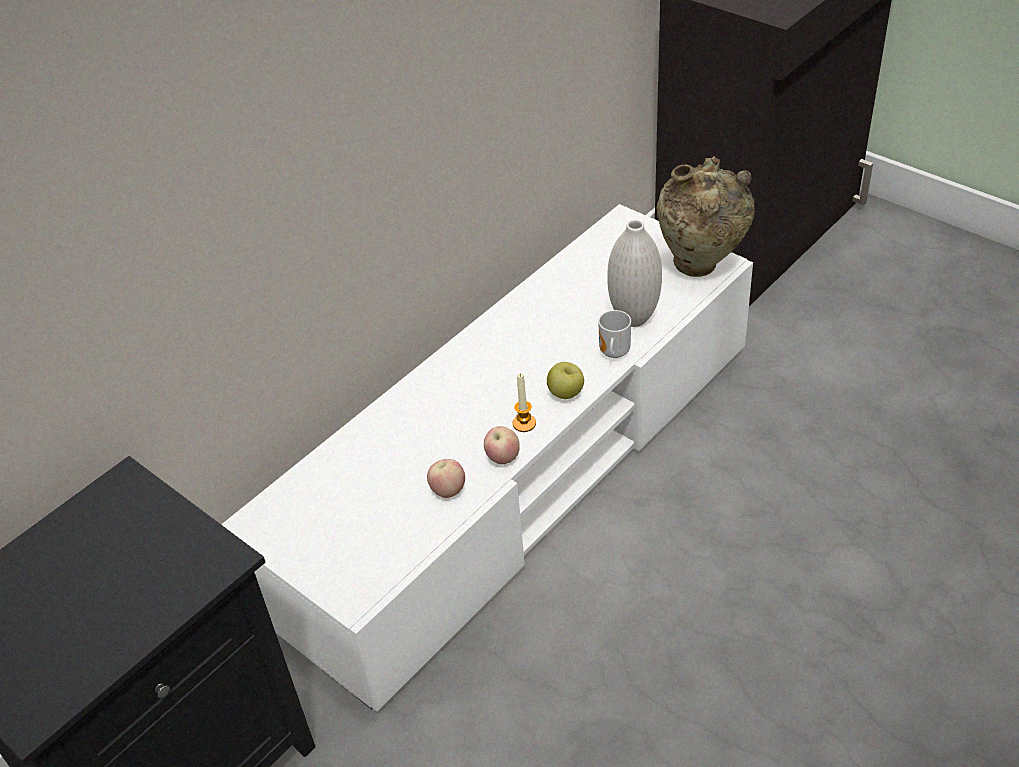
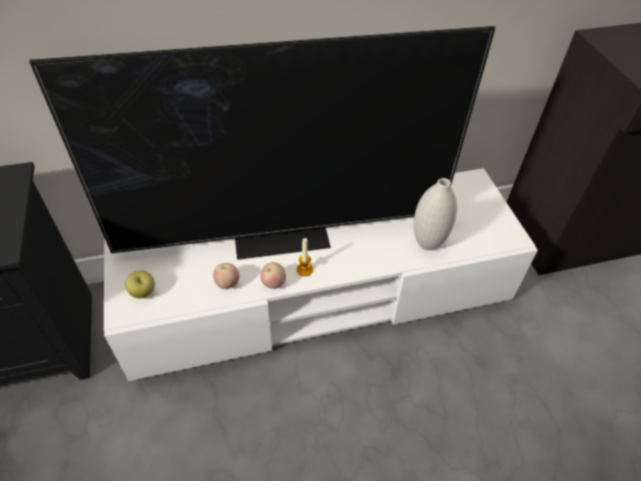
camera: 30 degrees right, 5 degrees up
apple [547,362,584,399] -> apple moved to [125,270,155,298]
mug [598,310,631,358] -> none
beige vase [657,156,755,277] -> none
none -> television [29,26,495,260]

